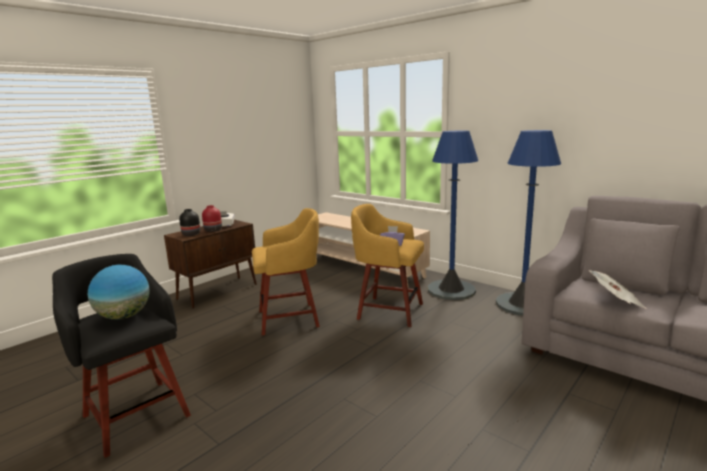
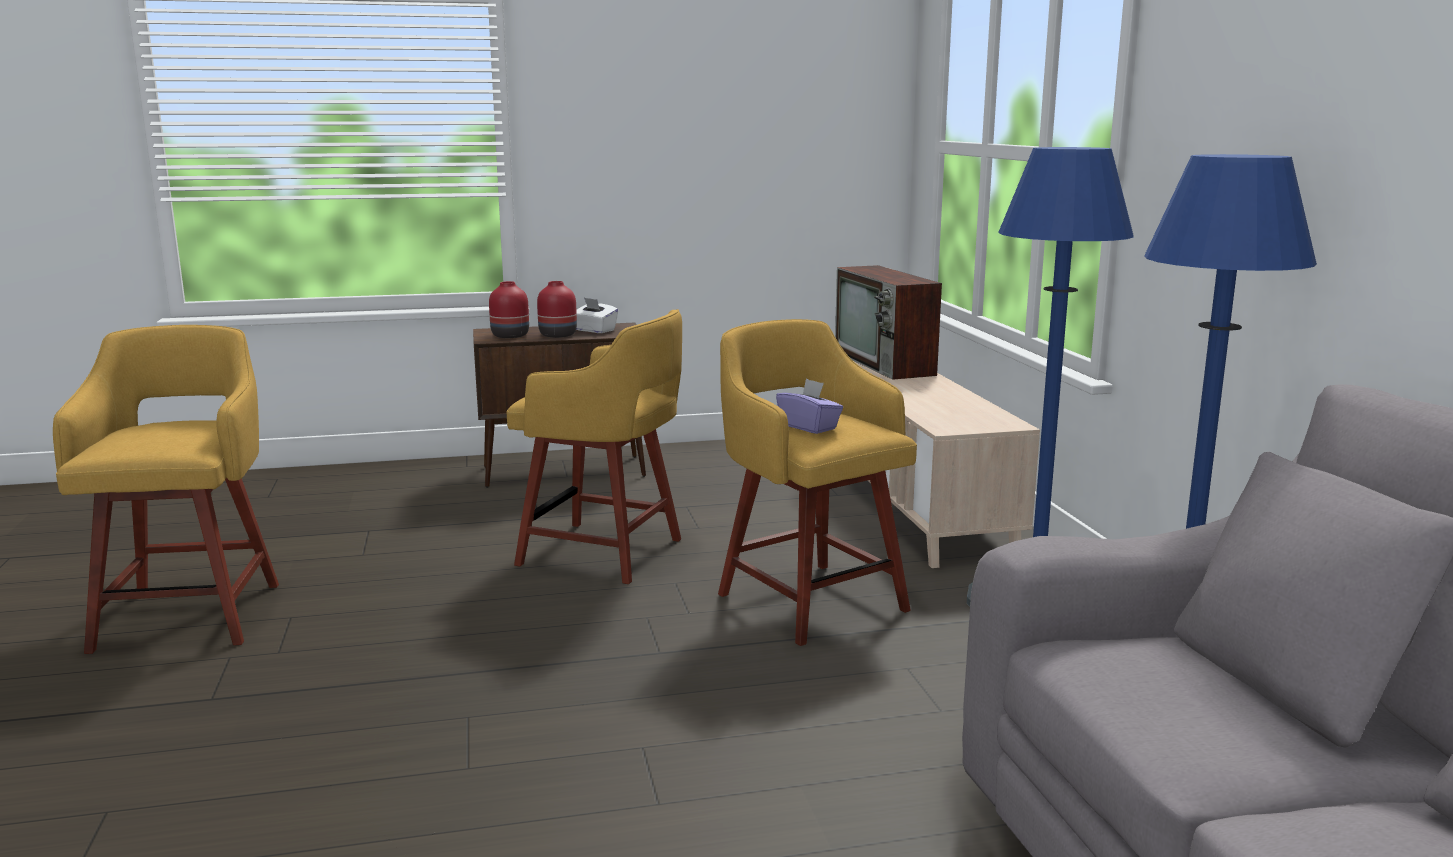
camera: 35 degrees right, 0 degrees up
black stool [52,254,191,458] -> yellow stool [53,325,279,654]
globe [87,265,150,320] -> none
black vase [179,209,200,236] -> red vase [489,281,529,338]
newspaper [589,270,646,308] -> none
none -> television [835,265,942,380]

